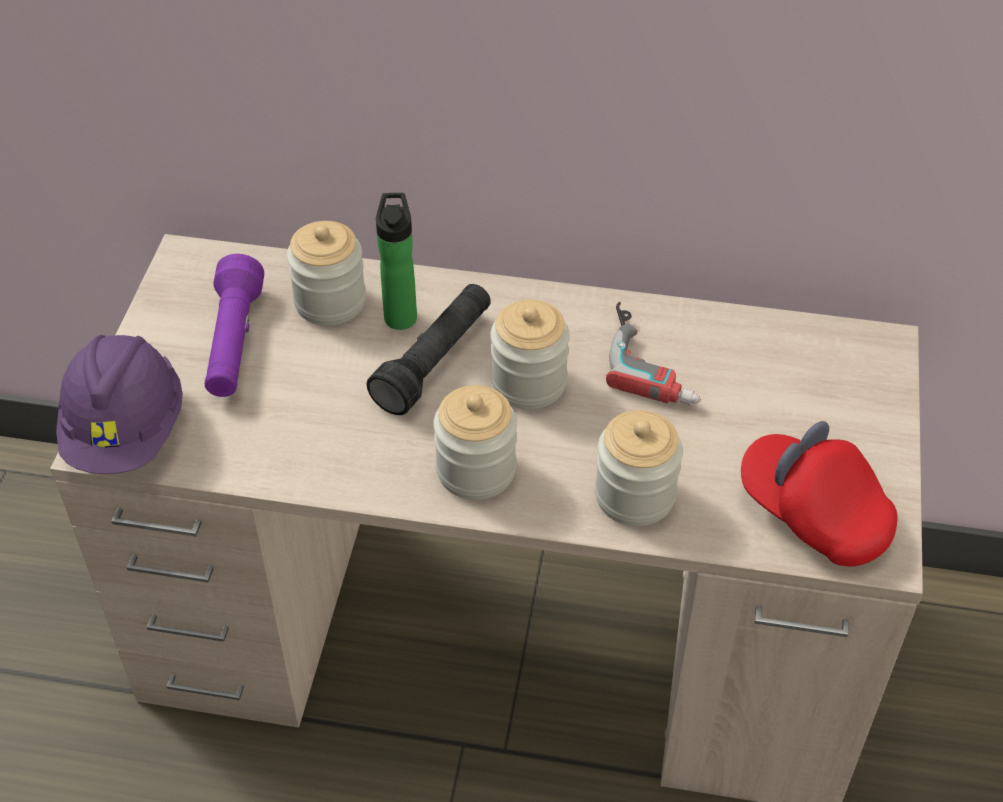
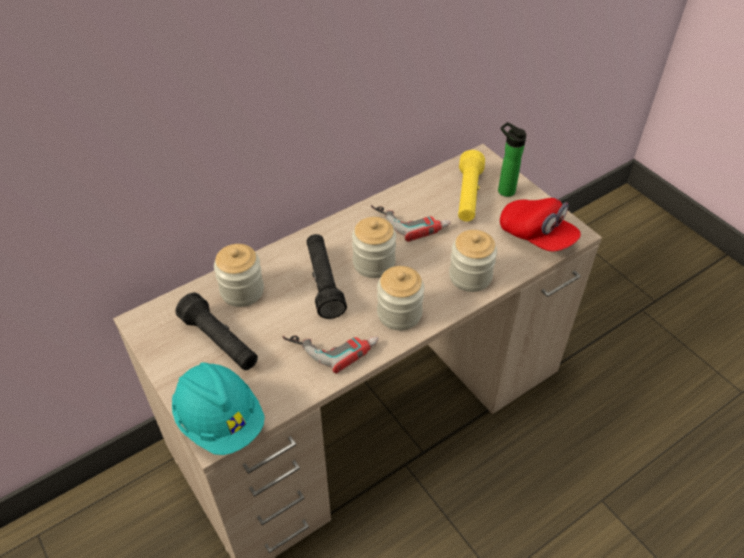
camera: 45 degrees left, 0 degrees up
purple hard hat [56,335,183,474] -> turquoise hard hat [172,362,265,455]
purple flashlight [205,254,264,397] -> black flashlight [176,293,258,370]
bottle [376,193,417,330] -> bottle moved to [498,122,526,197]
red cap [741,421,897,567] -> red cap turned 135 degrees counterclockwise [500,198,581,251]
none -> power drill [282,335,378,374]
none -> yellow flashlight [458,150,485,221]

